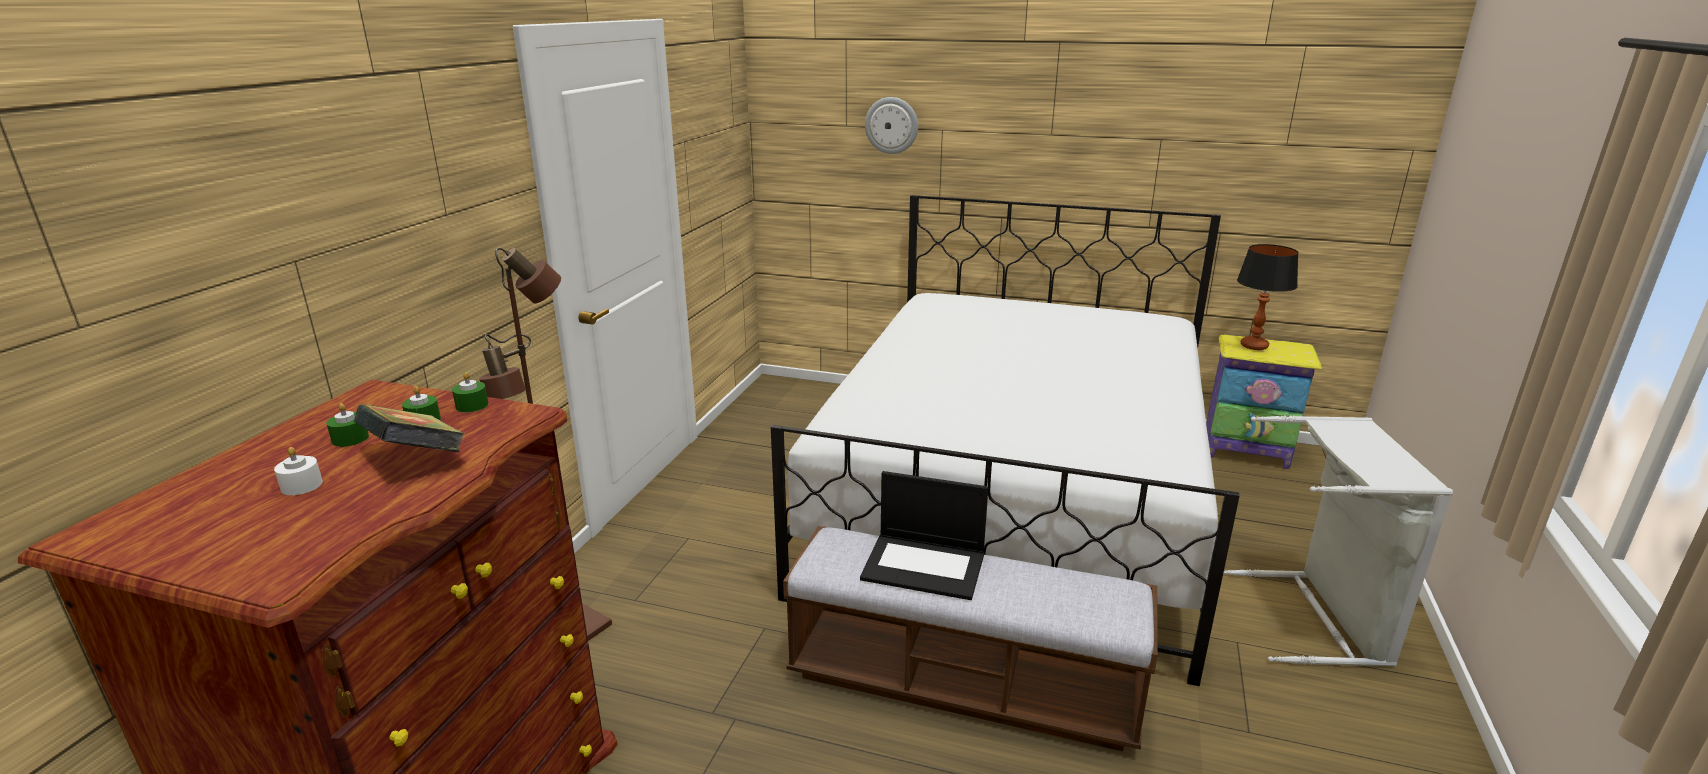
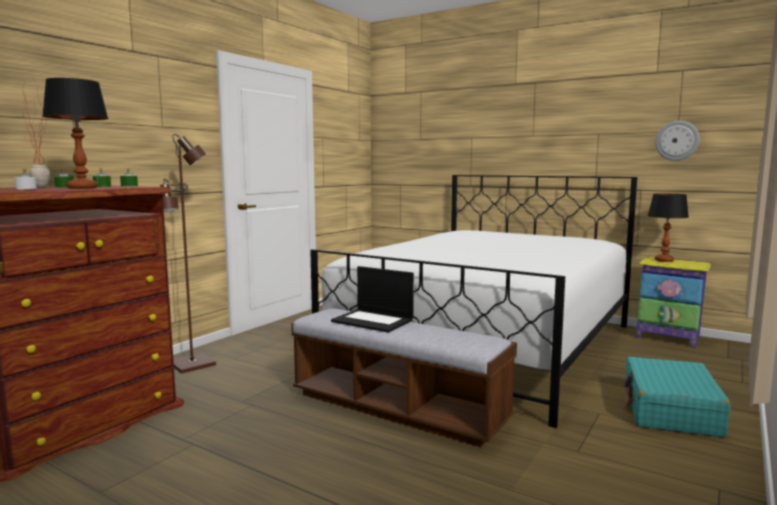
camera: 15 degrees right, 15 degrees down
book [354,404,465,452] -> table lamp [42,78,109,189]
wall clock [865,97,918,154] -> wall clock moved to [655,121,700,161]
grey laundry basket [1223,415,1453,666] -> turquoise suitcase [624,357,730,437]
none -> potted plant [21,80,50,187]

